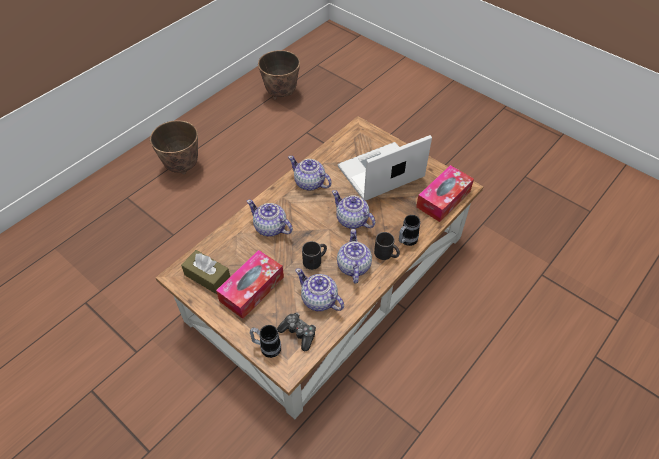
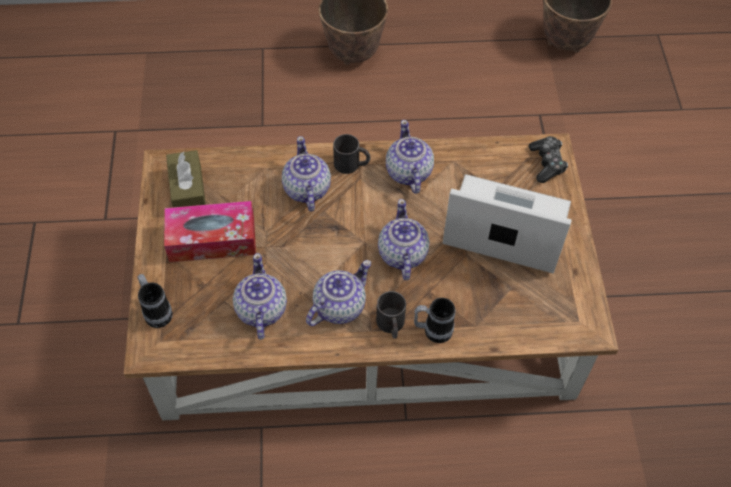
camera: 45 degrees right, 5 degrees up
game controller [277,313,316,351] -> game controller moved to [529,136,568,183]
black mug [302,241,327,270] -> black mug moved to [333,134,370,174]
tissue box [416,165,474,222] -> none

